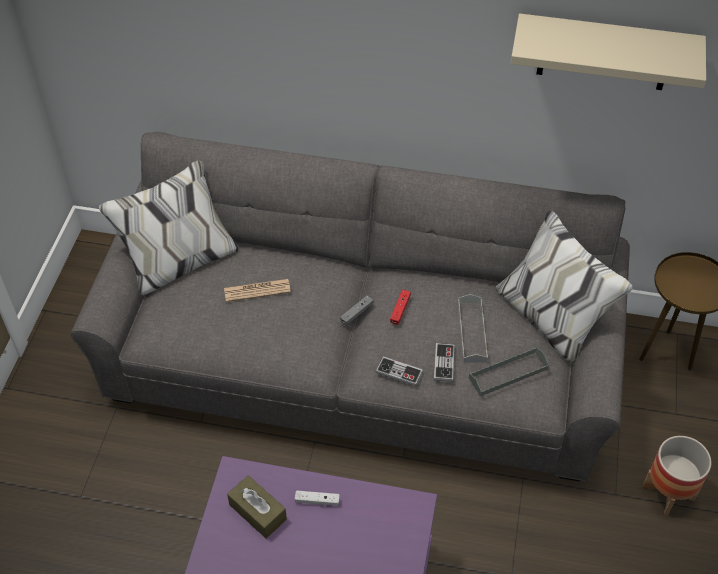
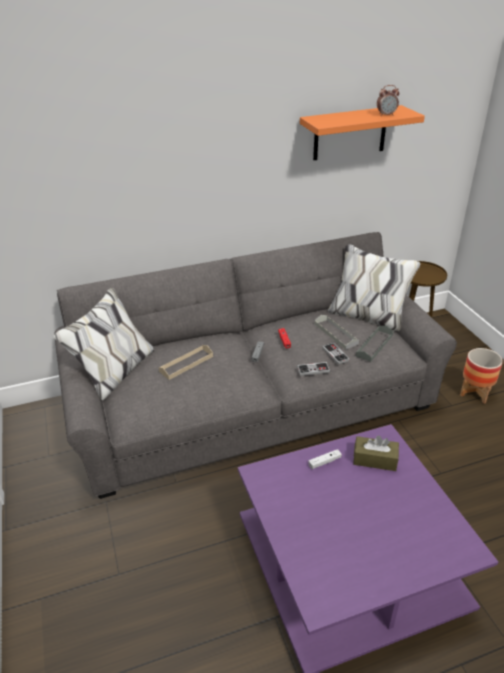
camera: 30 degrees left, 15 degrees down
newspaper [224,279,291,302] -> beige tray [159,345,213,380]
brown tissue box [227,475,287,538] -> brown tissue box moved to [353,436,399,471]
beige shelf [511,13,706,90] -> orange shelf [300,105,425,160]
none -> alarm clock [377,85,399,116]

